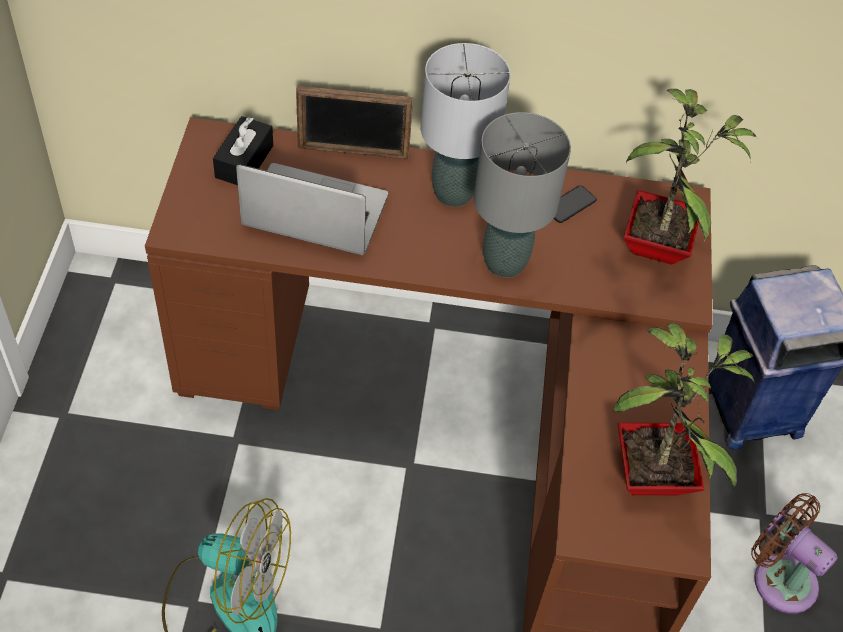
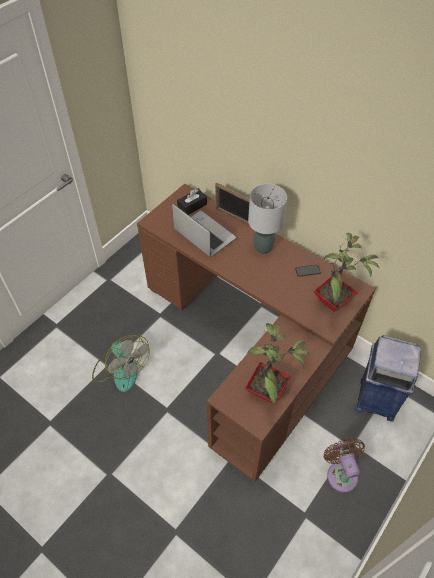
camera: 35 degrees right, 0 degrees up
grey table lamp [474,112,571,277] -> none

